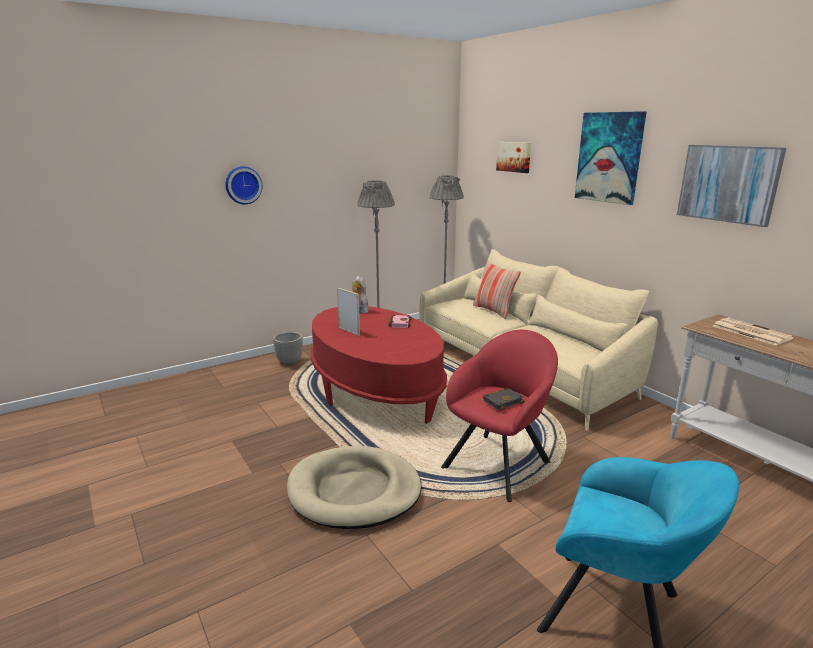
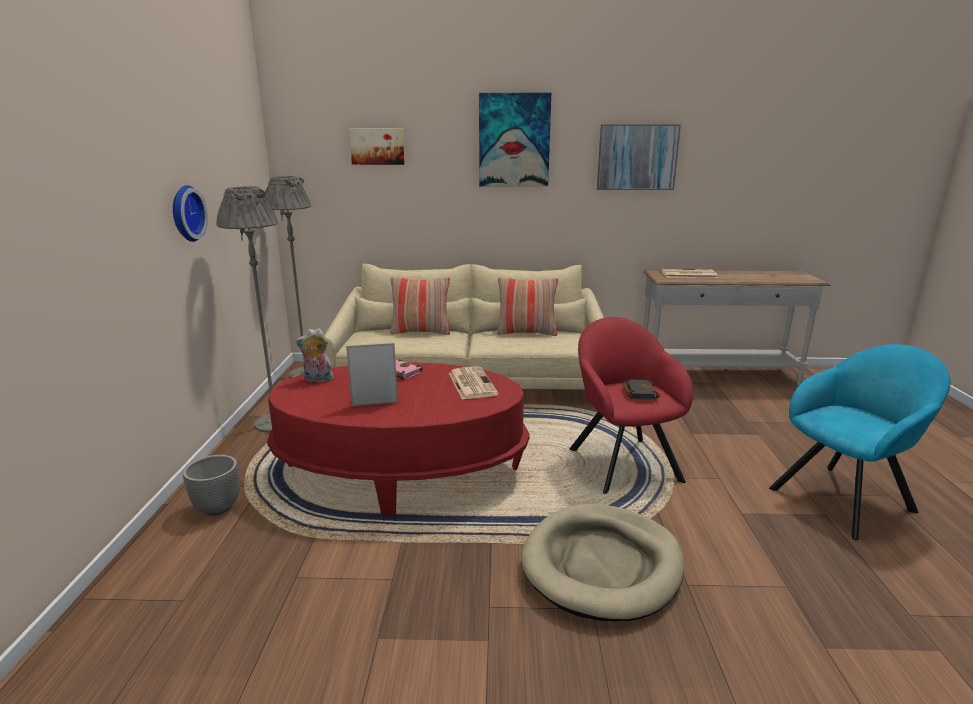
camera: 55 degrees left, 0 degrees up
wall clock [225,166,262,204] -> wall clock moved to [173,185,208,242]
none -> newspaper [449,366,498,400]
none -> pillow [497,277,558,336]

